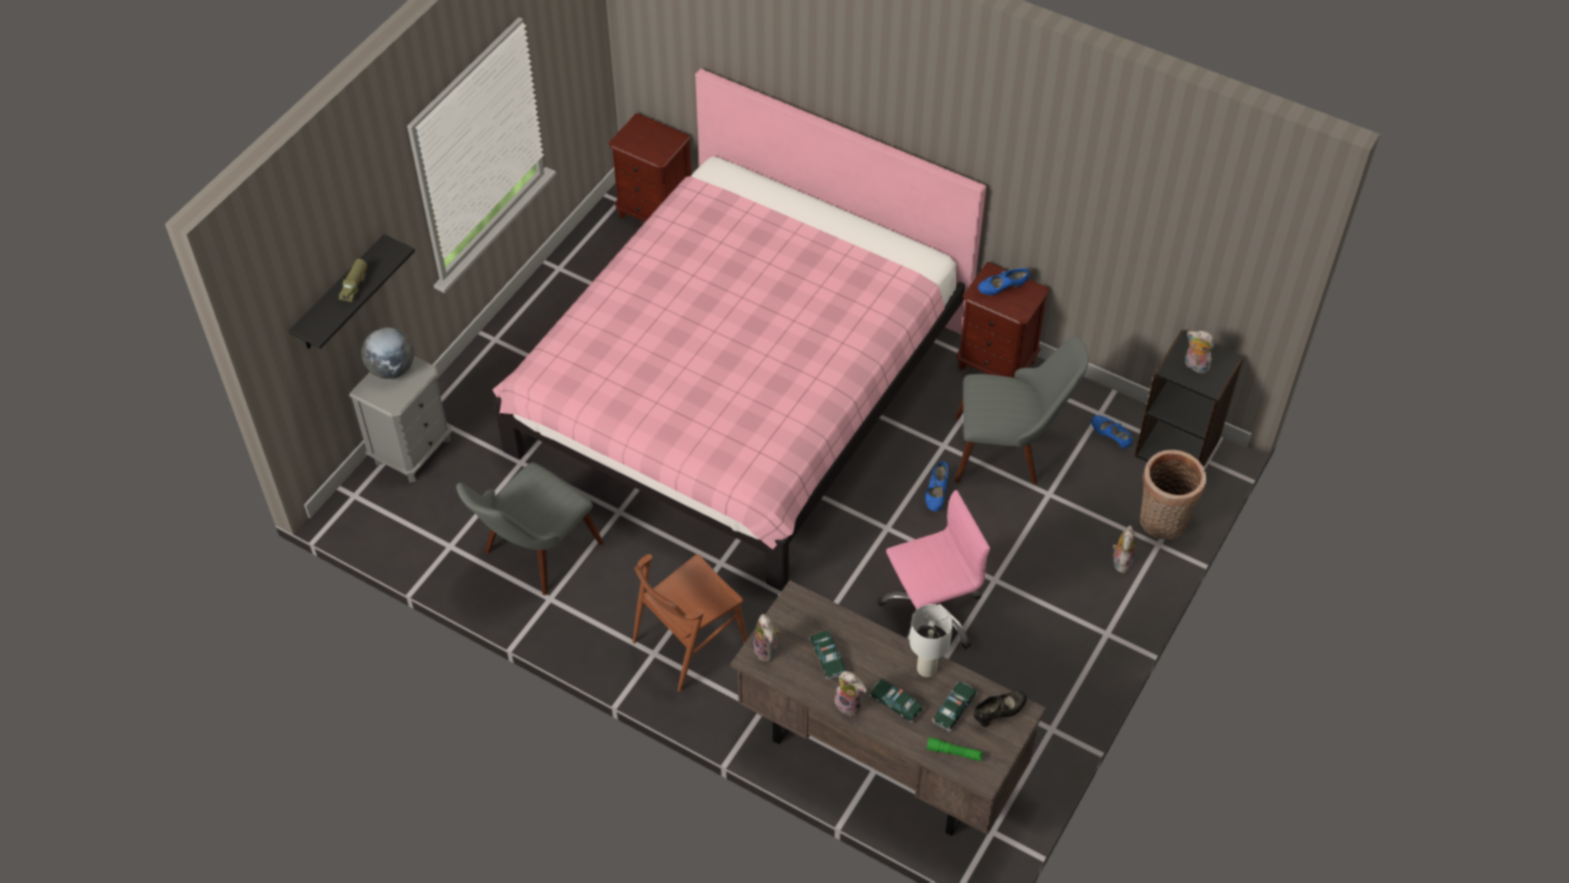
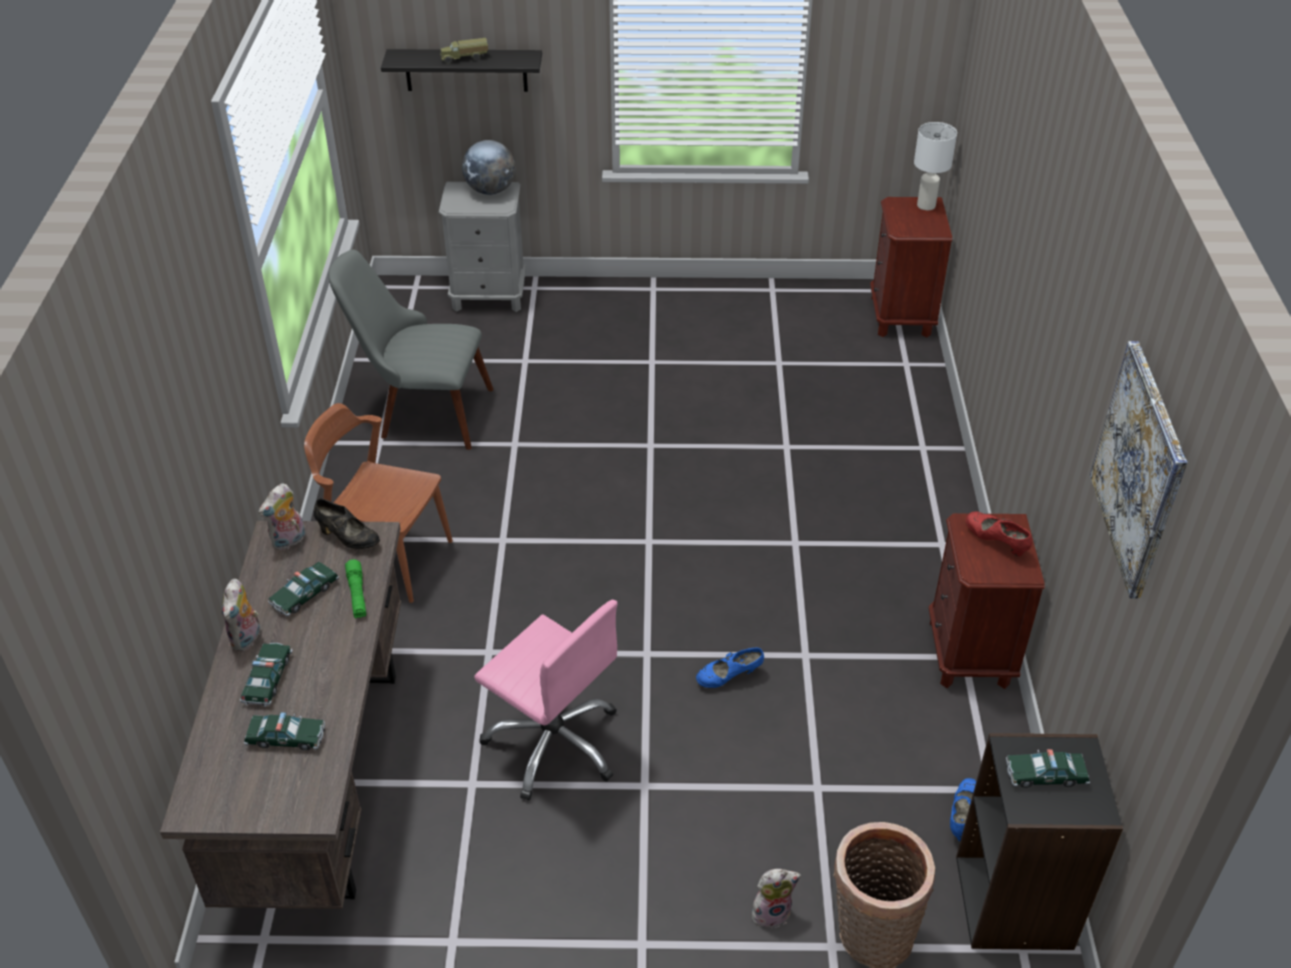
camera: 60 degrees right, 10 degrees down
pink bed [492,69,986,591] -> none
white table lamp [910,604,953,677] -> white table lamp moved to [914,122,957,210]
green flashlight [927,737,984,761] -> green flashlight moved to [345,559,366,618]
grey chair [955,336,1089,484] -> none
black shoe [974,690,1027,727] -> black shoe moved to [314,499,380,549]
blue shoe [978,268,1029,295] -> red shoe [966,511,1032,557]
plush toy [1185,331,1214,374] -> toy car [1006,749,1090,788]
none -> picture [1090,341,1188,599]

